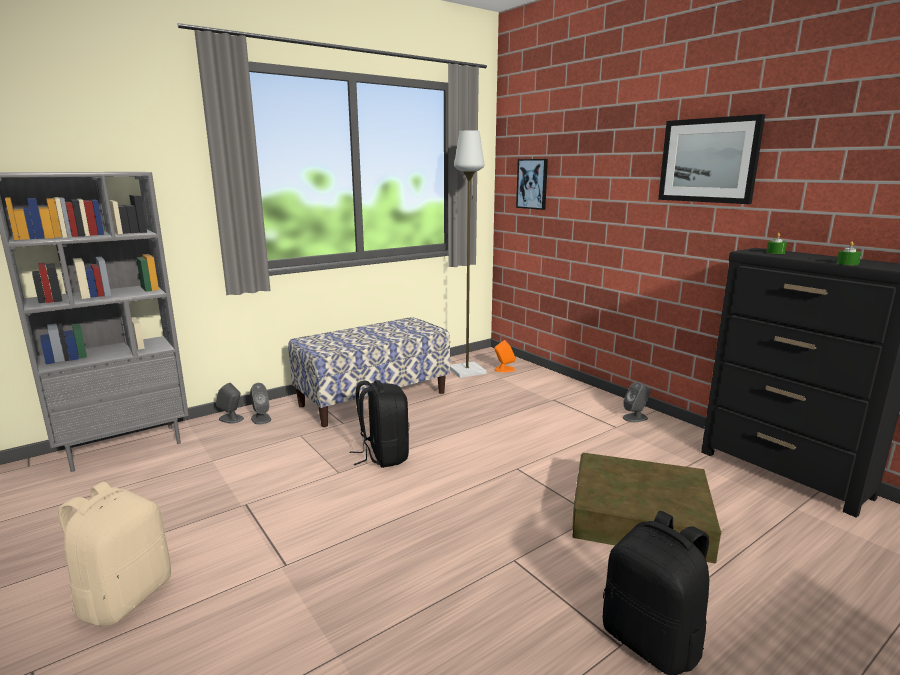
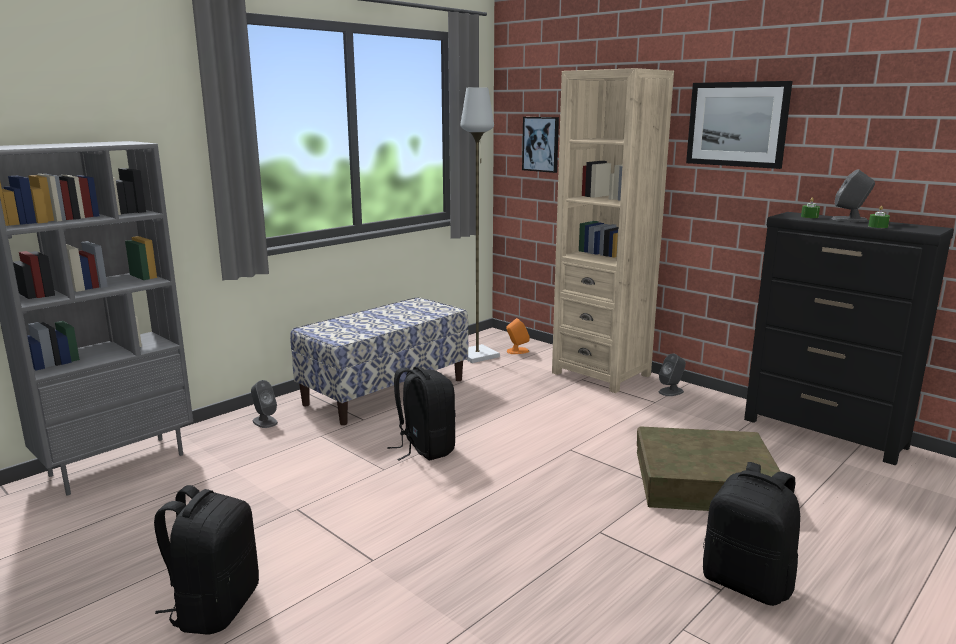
camera: 10 degrees left, 0 degrees up
beige backpack [58,482,171,626] -> black backpack [154,485,259,635]
grey speaker [216,383,244,424] -> grey speaker moved to [831,169,875,222]
none -> beige bookcase [552,68,674,393]

